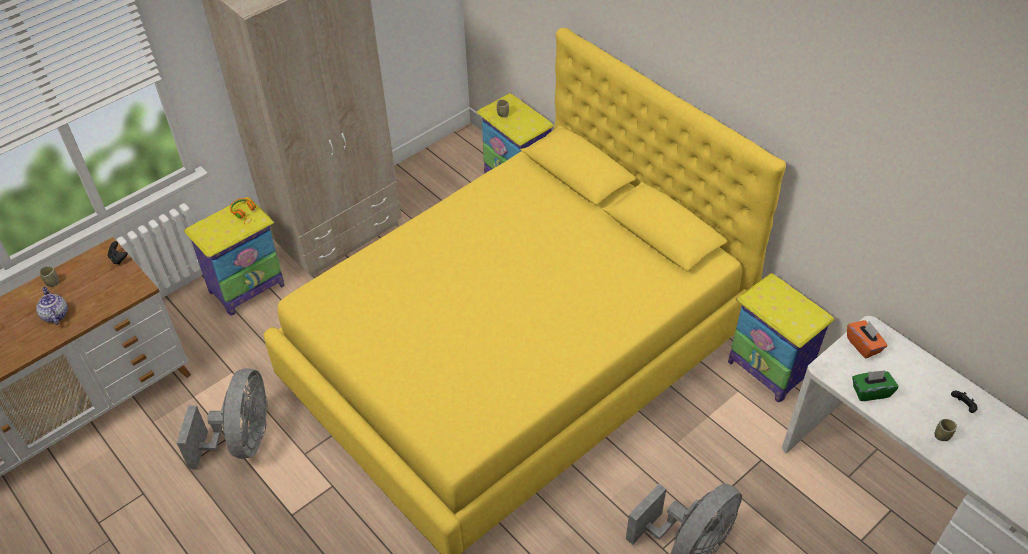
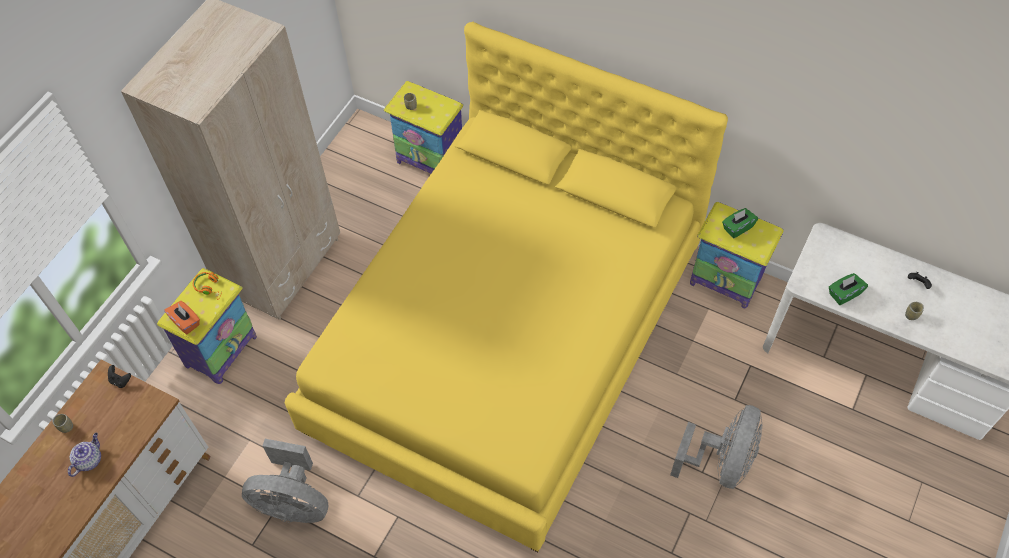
camera: 20 degrees left, 10 degrees up
teapot [36,287,68,325] -> teapot turned 75 degrees clockwise [68,432,101,477]
grey fan [177,368,268,469] -> grey fan turned 120 degrees clockwise [242,439,328,523]
orange tissue box [847,320,887,358] -> orange tissue box moved to [164,301,200,335]
none -> green tissue box [722,208,758,238]

